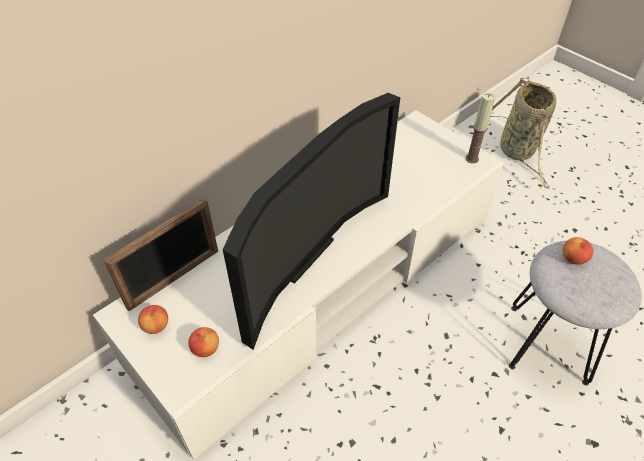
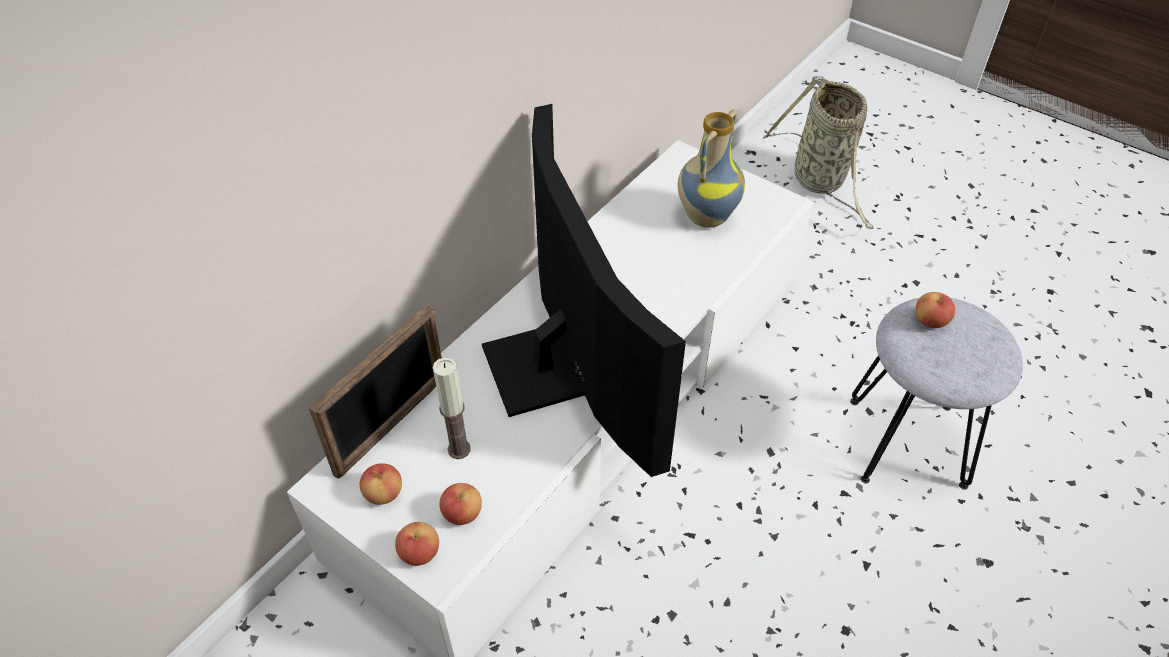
camera: 10 degrees left, 0 degrees up
television [223,93,400,350] -> television turned 45 degrees counterclockwise [482,104,686,477]
candle [465,93,495,163] -> candle moved to [433,358,471,459]
none -> apple [395,522,439,566]
none -> vase [678,110,745,228]

